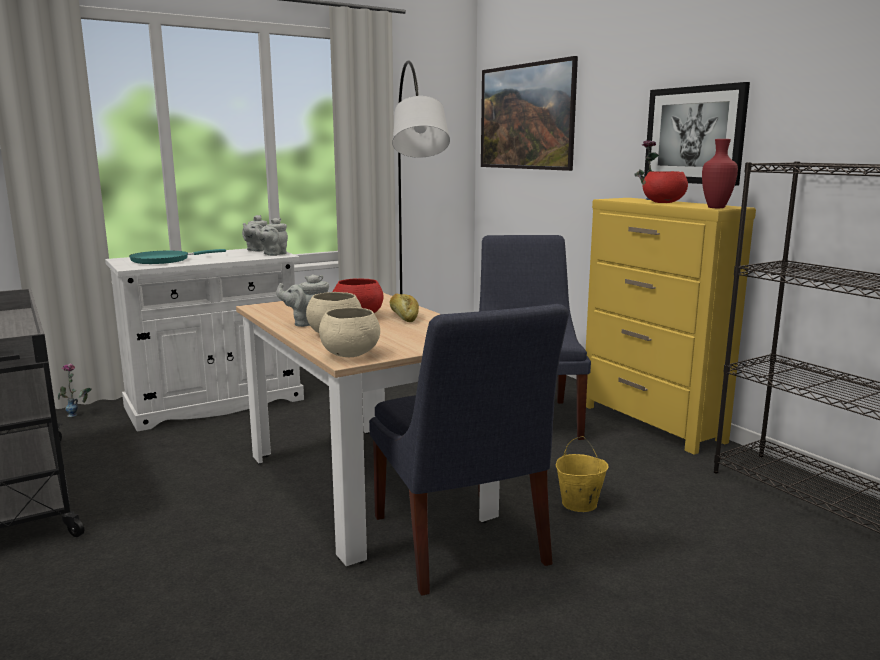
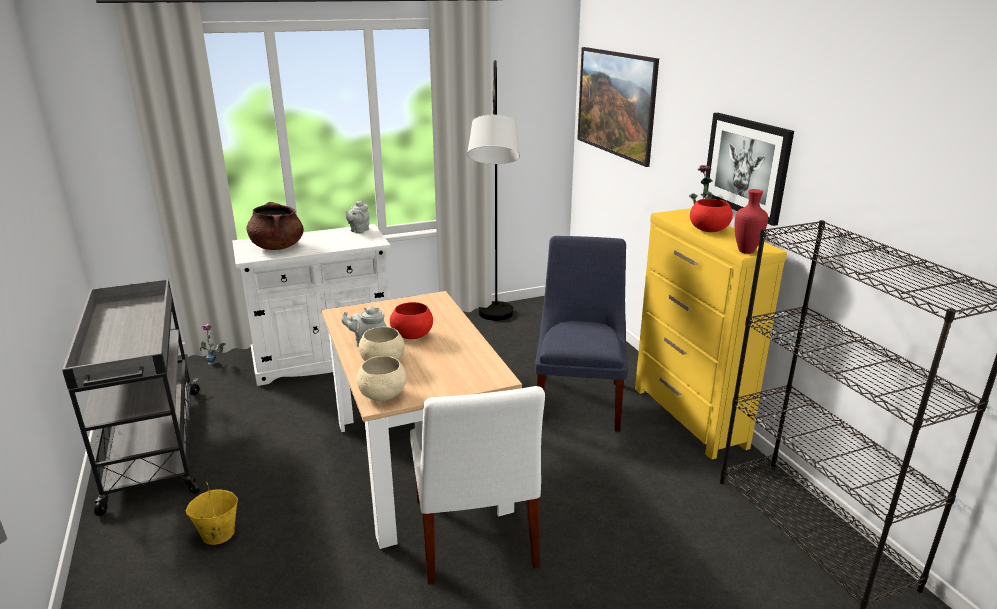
camera: 10 degrees right, 10 degrees up
turquoise frying pan [129,249,226,264] -> brown cooking pot [246,202,304,250]
grey teapot [255,218,288,256] -> none
blue chair [369,304,569,596] -> white chair [410,386,545,585]
bread [390,294,419,322] -> none
yellow bucket [556,436,609,512] -> yellow bucket moved to [186,481,238,545]

